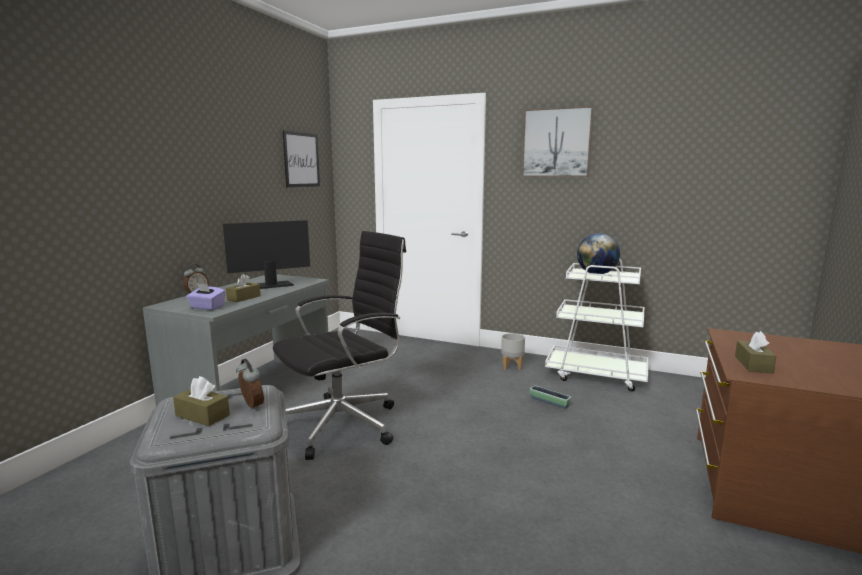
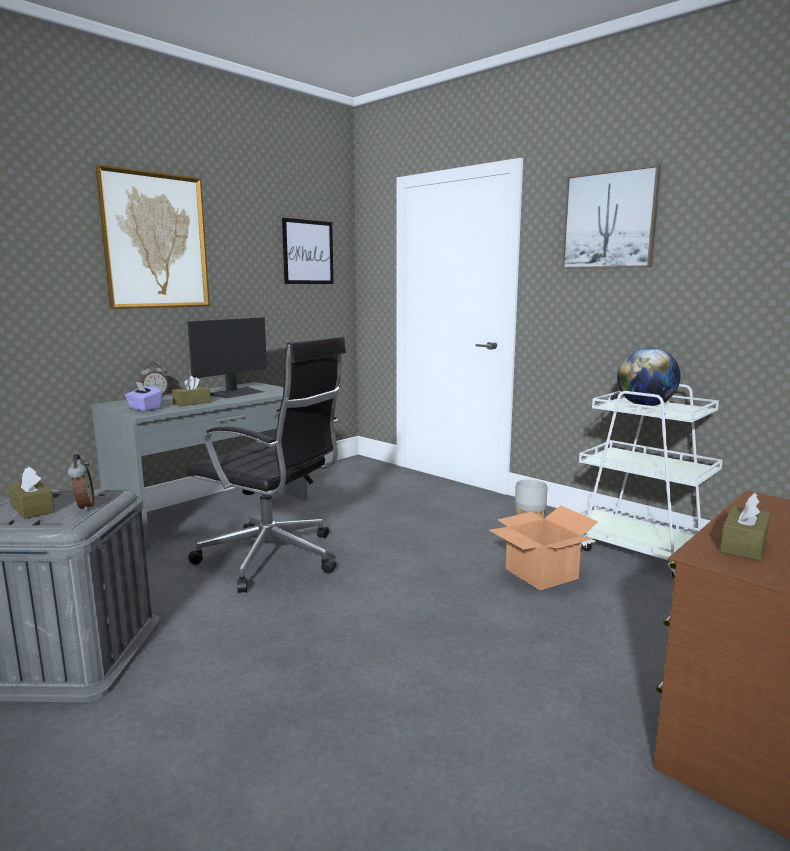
camera: 20 degrees right, 0 degrees up
monitor [223,220,310,289] -> monitor turned 135 degrees clockwise [187,317,267,398]
black office chair [273,231,406,460] -> black office chair turned 45 degrees clockwise [186,335,346,593]
planter [530,386,571,409] -> cardboard box [489,505,598,591]
none -> picture [95,164,210,309]

